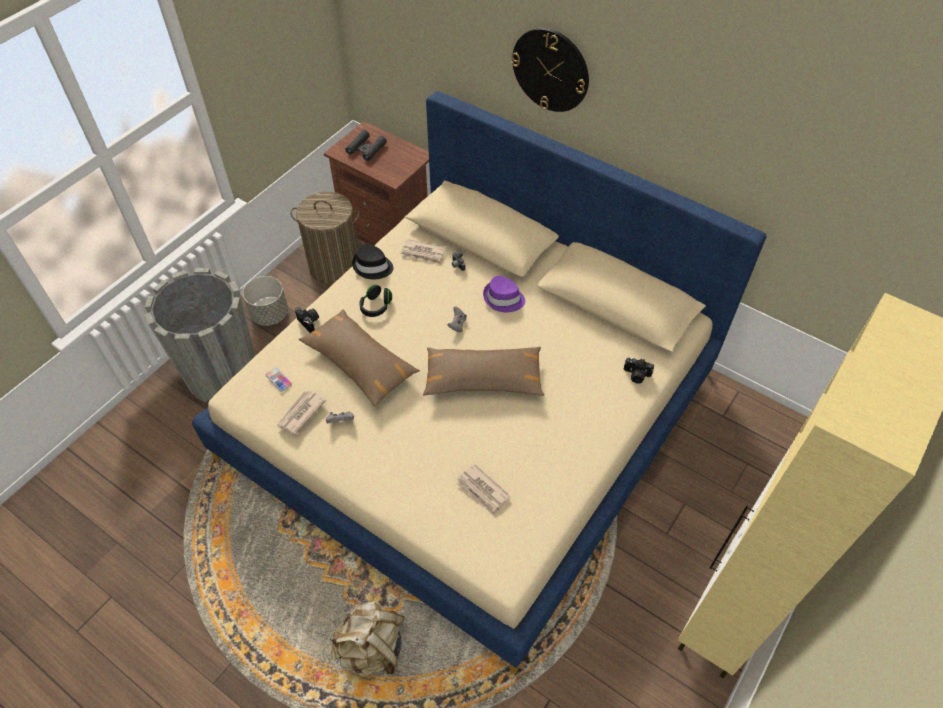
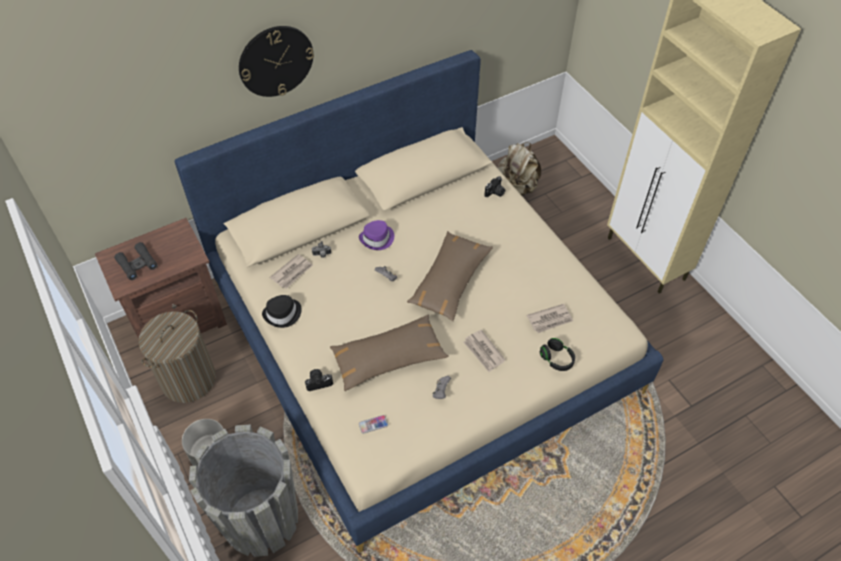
camera: 65 degrees left, 0 degrees up
newspaper [276,390,326,435] -> newspaper moved to [464,329,505,372]
beige backpack [330,601,405,676] -> beige backpack moved to [497,142,541,196]
black headphones [359,285,392,317] -> black headphones moved to [540,338,575,371]

